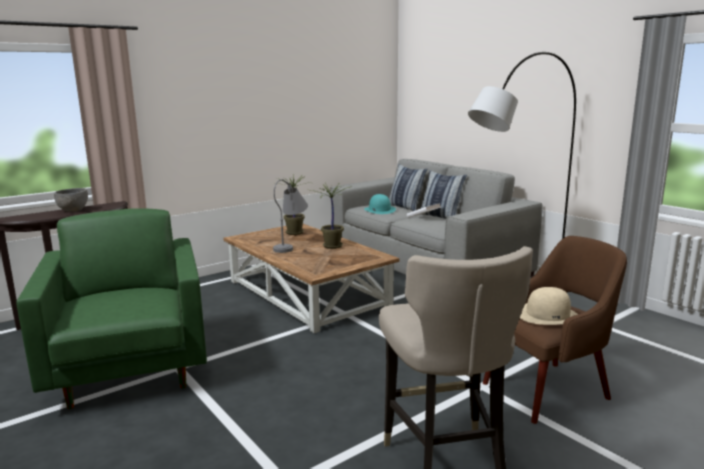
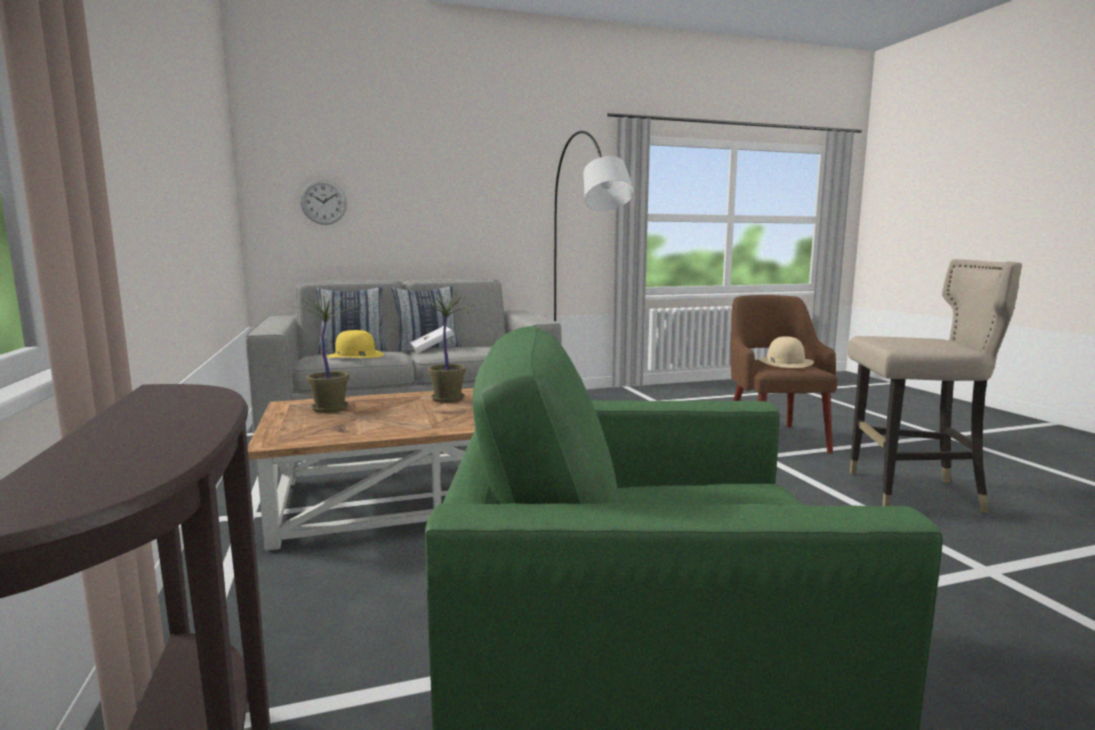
camera: 70 degrees left, 5 degrees down
grey bowl [54,188,88,212] -> none
grey table lamp [273,179,308,253] -> none
turquoise hat [364,194,396,214] -> yellow hat [327,330,384,358]
none -> wall clock [300,180,347,225]

